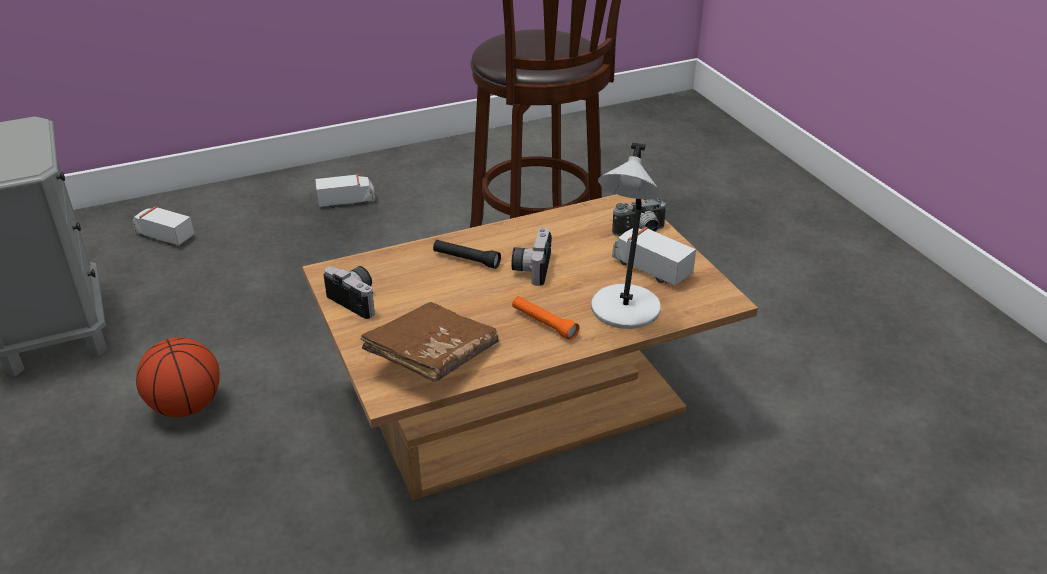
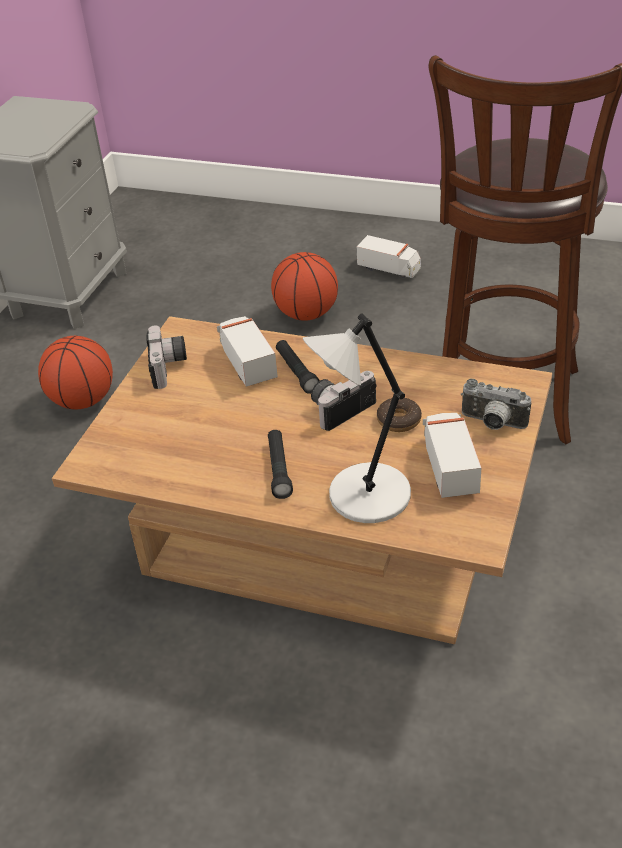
camera: 45 degrees right, 5 degrees up
toy truck [132,206,195,246] -> toy truck moved to [217,316,278,387]
brown book [360,302,499,382] -> none
orange flashlight [512,296,580,341] -> black flashlight [268,430,293,499]
none -> basketball [271,252,338,321]
none -> donut [377,398,422,432]

